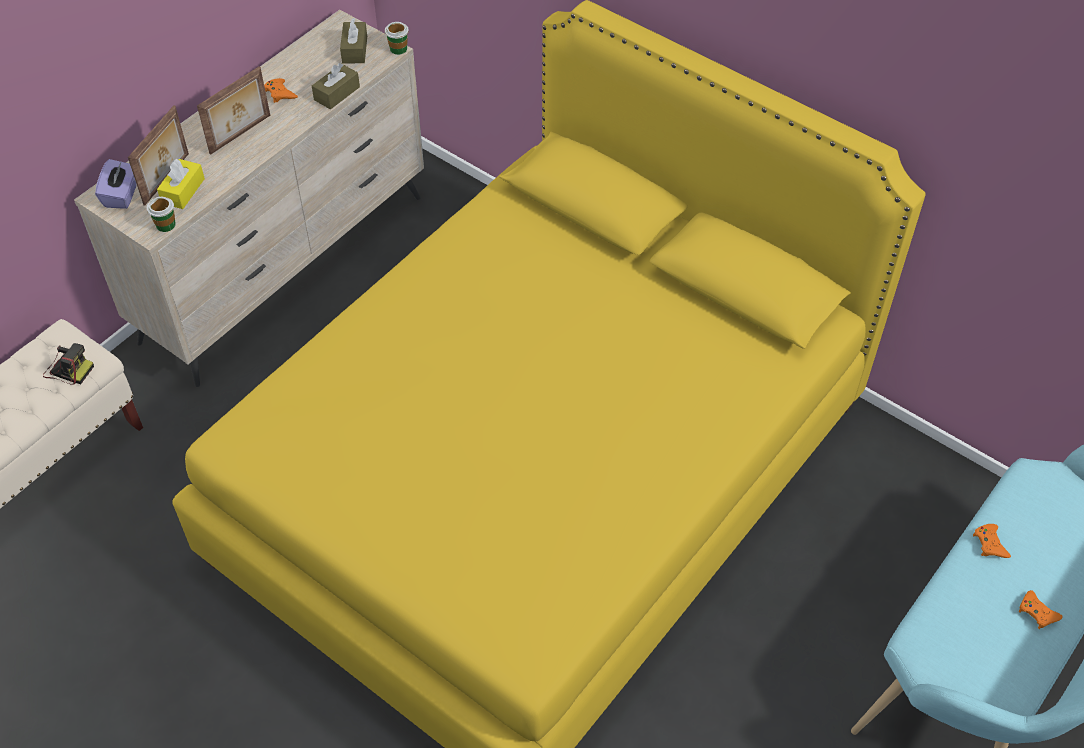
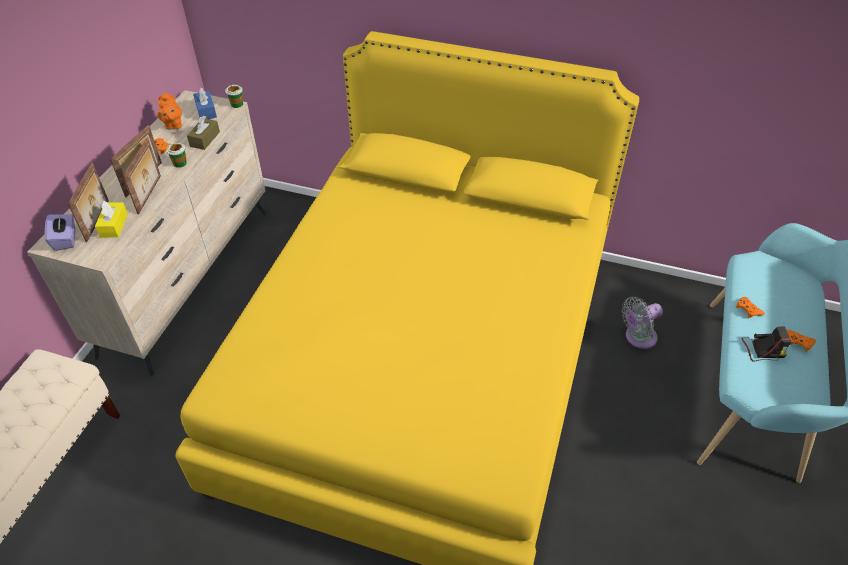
camera: 20 degrees left, 5 degrees down
camera [43,343,94,385] -> camera moved to [742,326,791,362]
cup [147,197,176,232] -> cup moved to [166,143,187,168]
brown tissue box [340,18,367,63] -> blue tissue box [193,88,217,119]
none -> picture frame [123,138,161,214]
none -> orange teapot [157,92,182,130]
none -> grey fan [622,297,663,349]

